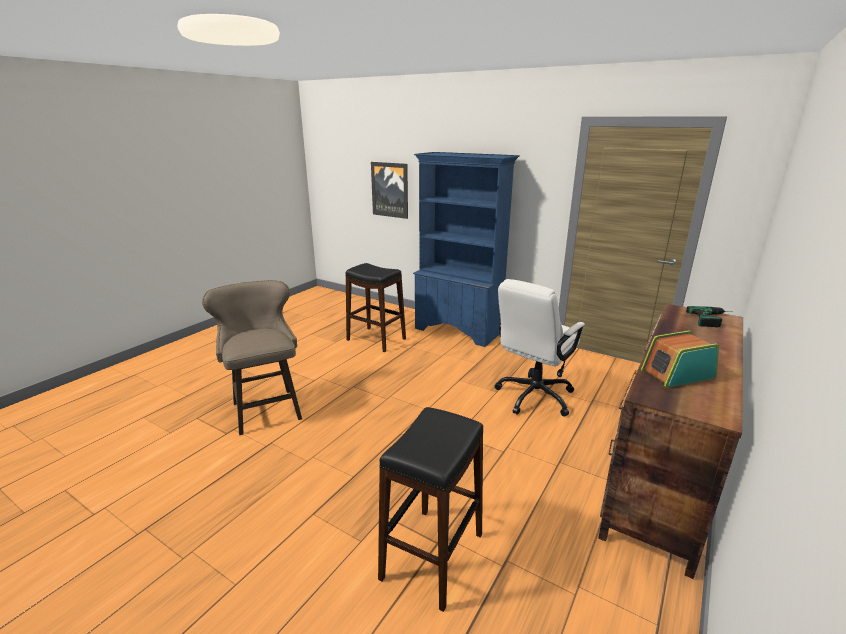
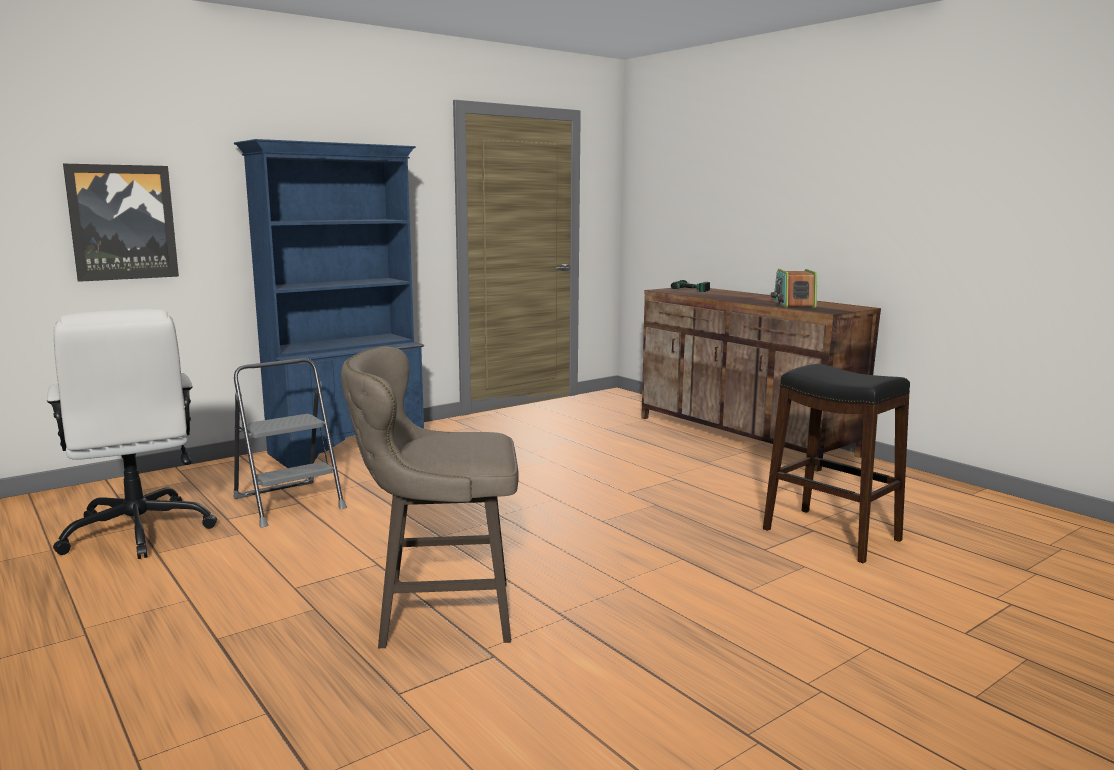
camera: 70 degrees left, 10 degrees down
black stool [346,263,406,352] -> grey step ladder [233,358,347,528]
white office chair [495,279,585,416] -> white office chair moved to [47,309,217,559]

